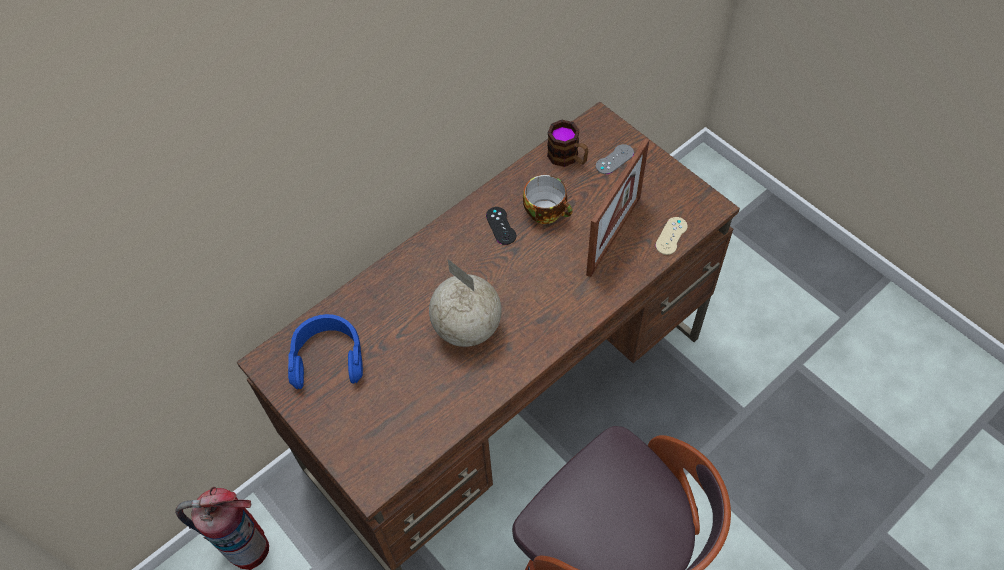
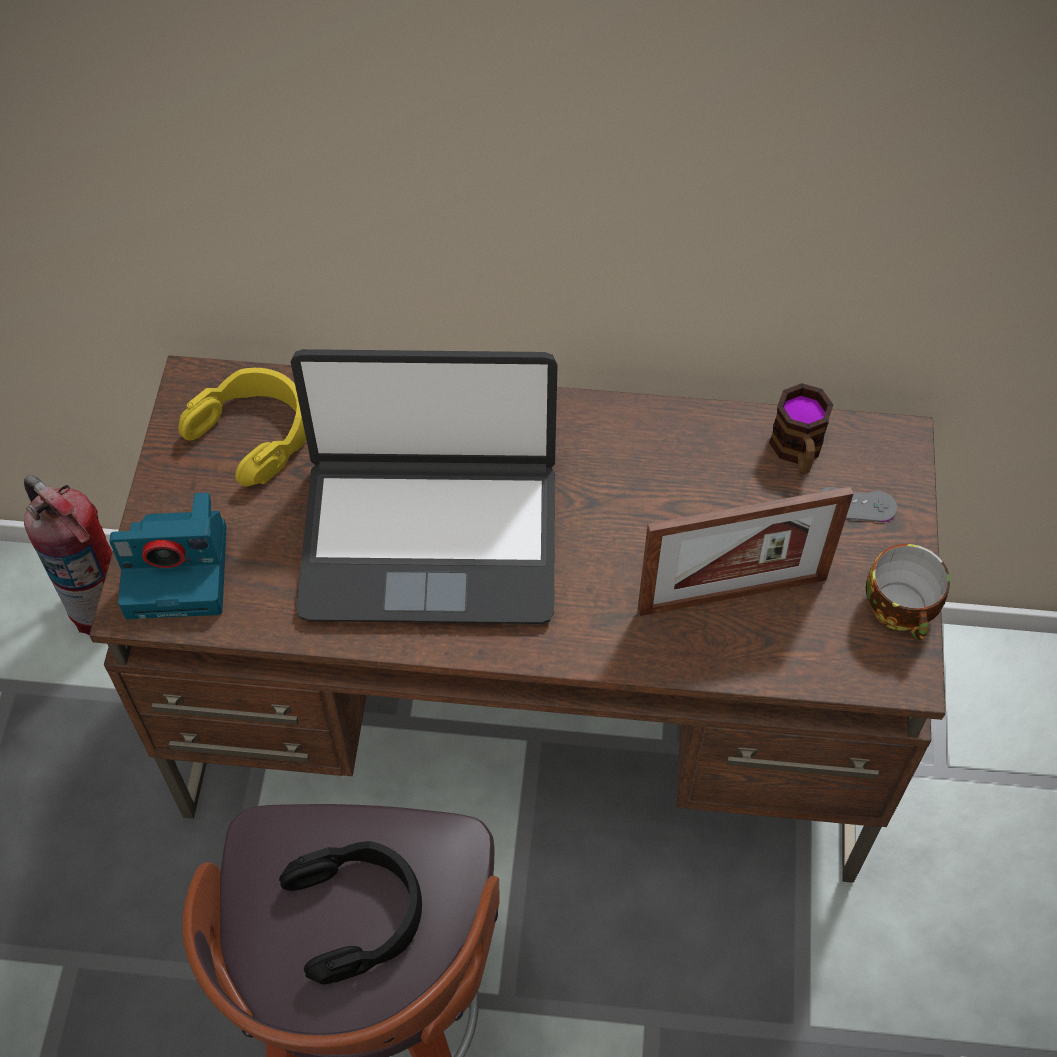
camera: 45 degrees right, 0 degrees up
blue headphones [288,314,363,389] -> yellow headphones [178,368,306,487]
globe [429,259,502,347] -> laptop [291,349,558,624]
black game controller [486,207,516,245] -> none
cup [523,175,573,224] -> cup moved to [866,544,950,640]
beige game controller [655,217,688,255] -> none
none -> camera [109,492,227,619]
none -> black headphones [279,841,422,984]

